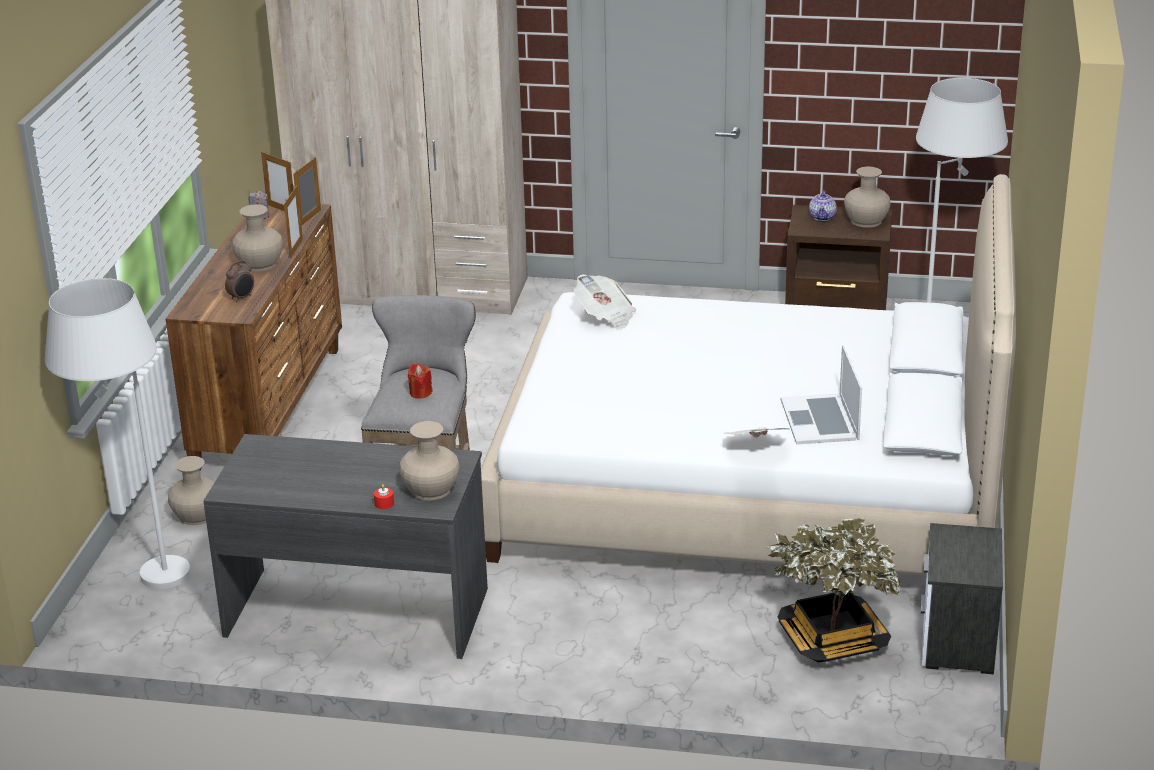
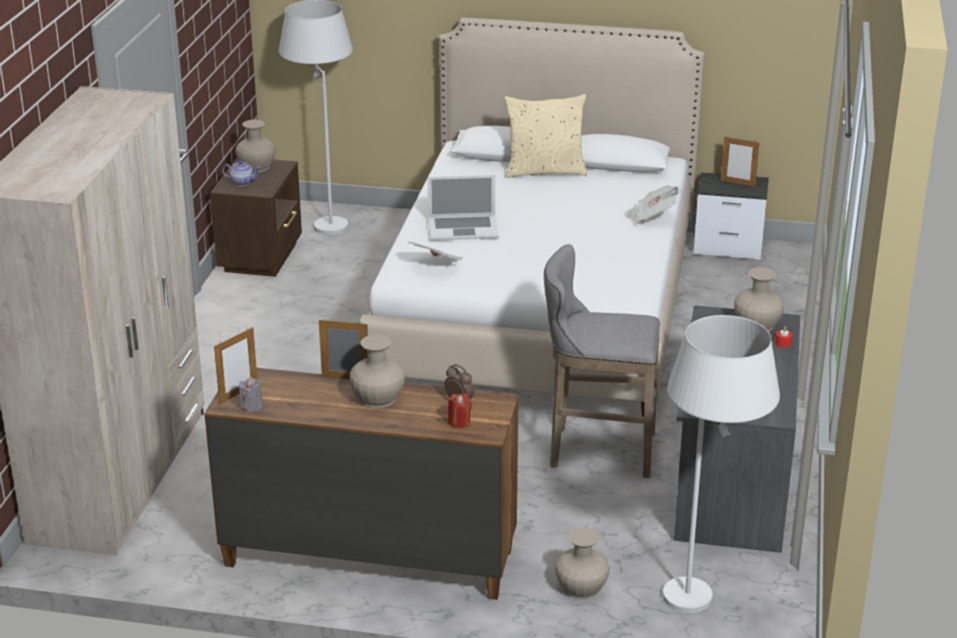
camera: 90 degrees left, 0 degrees up
picture frame [293,157,321,226] -> picture frame moved to [721,137,759,187]
red candle [408,363,433,399] -> red candle moved to [448,393,472,428]
potted plant [767,518,901,662] -> none
laptop [781,345,862,444] -> laptop moved to [428,175,499,241]
none -> beige pillow [504,94,587,178]

